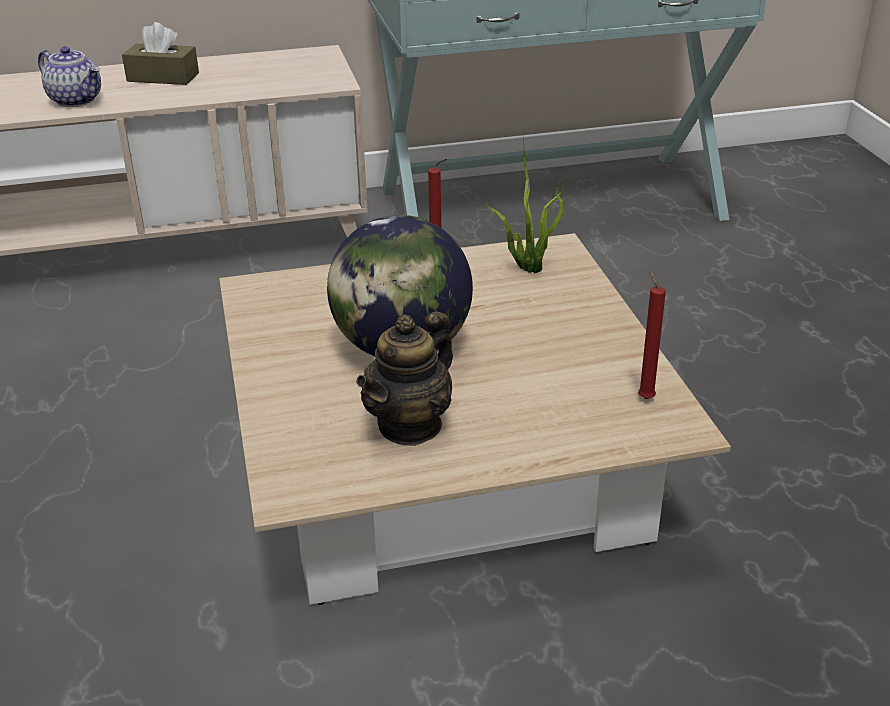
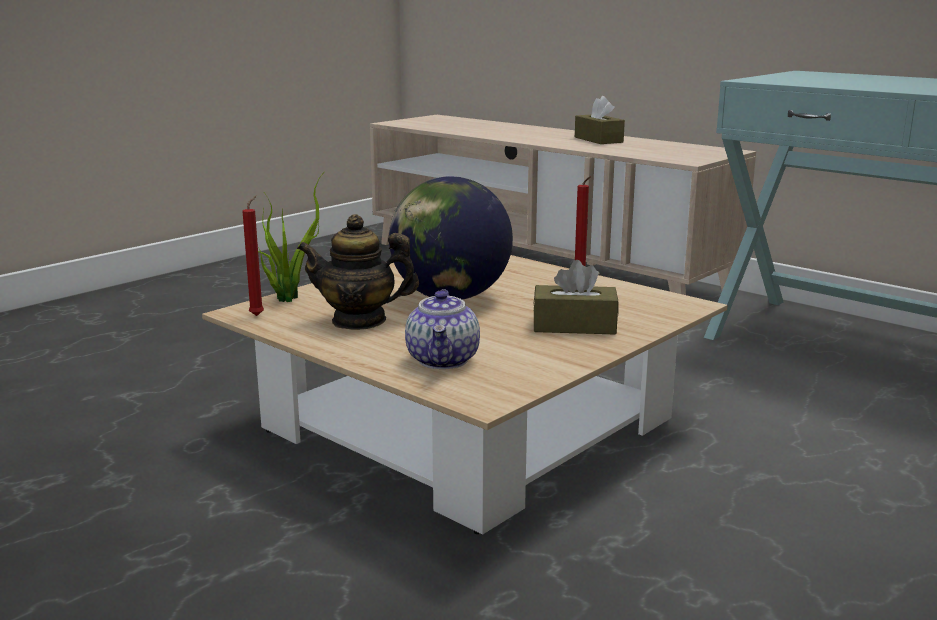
camera: 55 degrees right, 15 degrees down
teapot [38,46,101,107] -> teapot moved to [405,289,480,369]
potted plant [483,135,567,273] -> potted plant moved to [258,172,324,302]
red candle [638,270,666,399] -> red candle moved to [242,195,264,316]
none -> brown tissue box [533,260,618,335]

